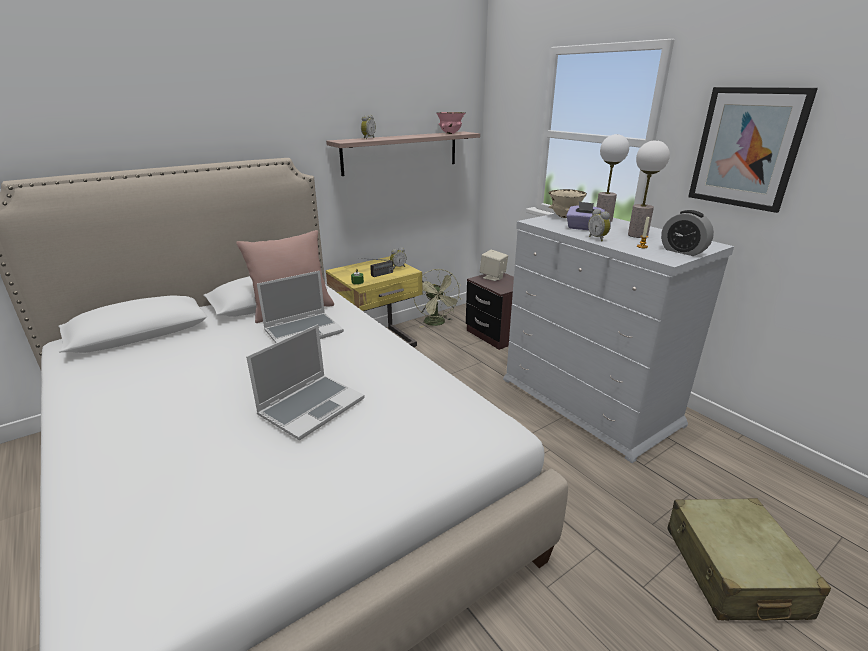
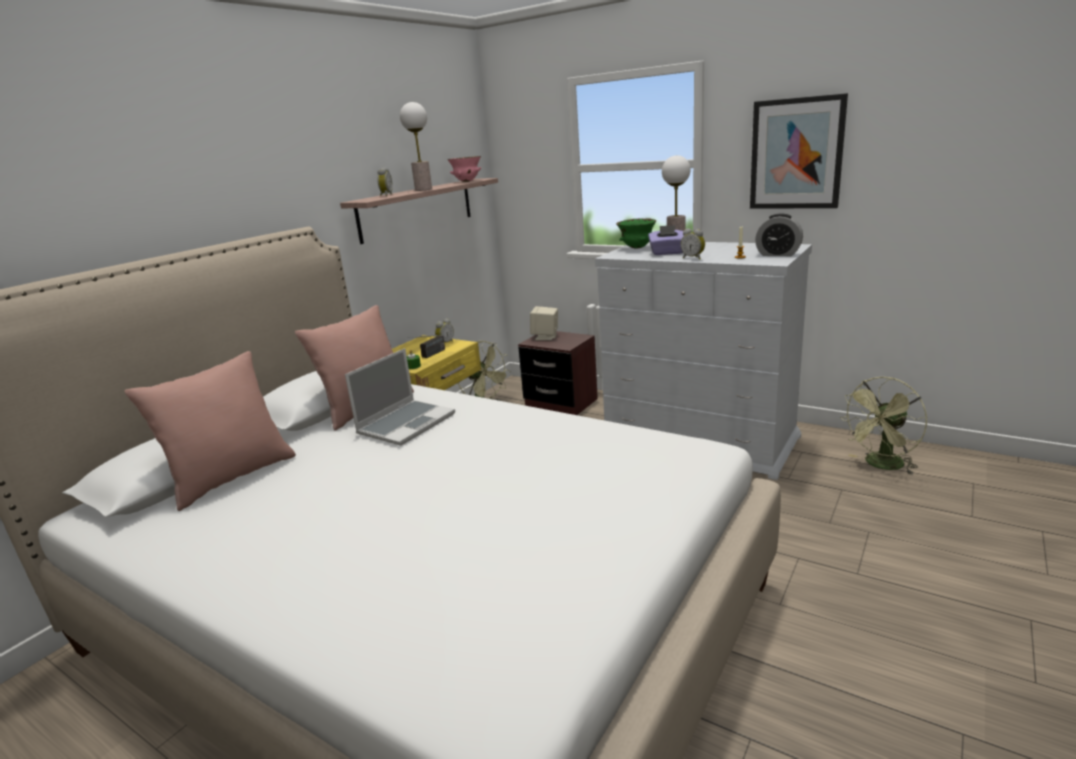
camera: 20 degrees left, 5 degrees down
laptop [246,324,365,440] -> none
beige bowl [549,189,587,218] -> green bowl [616,218,656,249]
table lamp [628,140,670,238] -> table lamp moved to [400,102,432,191]
beige suitcase [667,498,831,621] -> none
none -> pink pillow [125,351,296,511]
none -> green fan [840,377,927,475]

